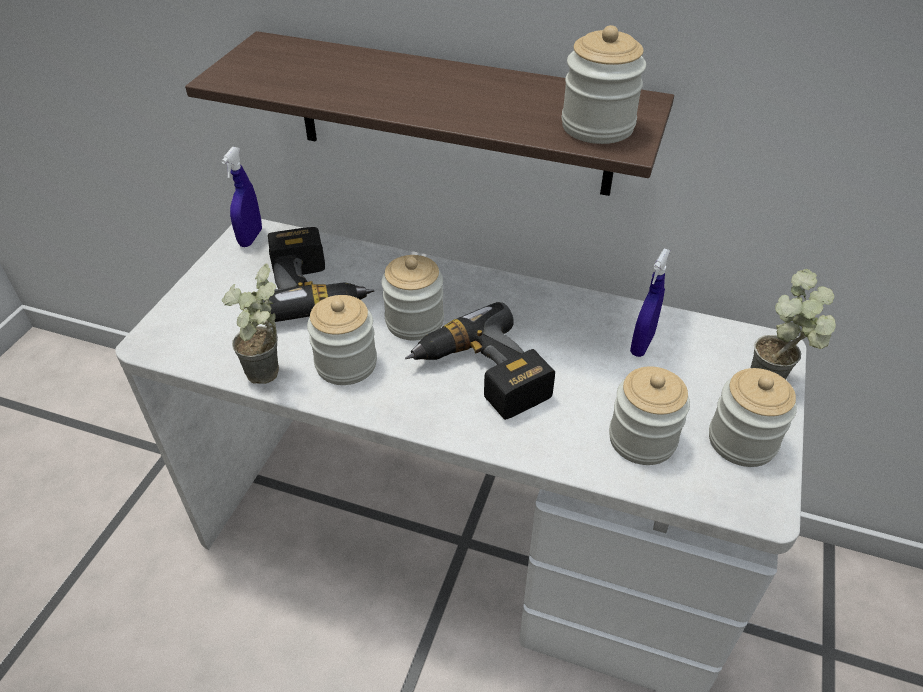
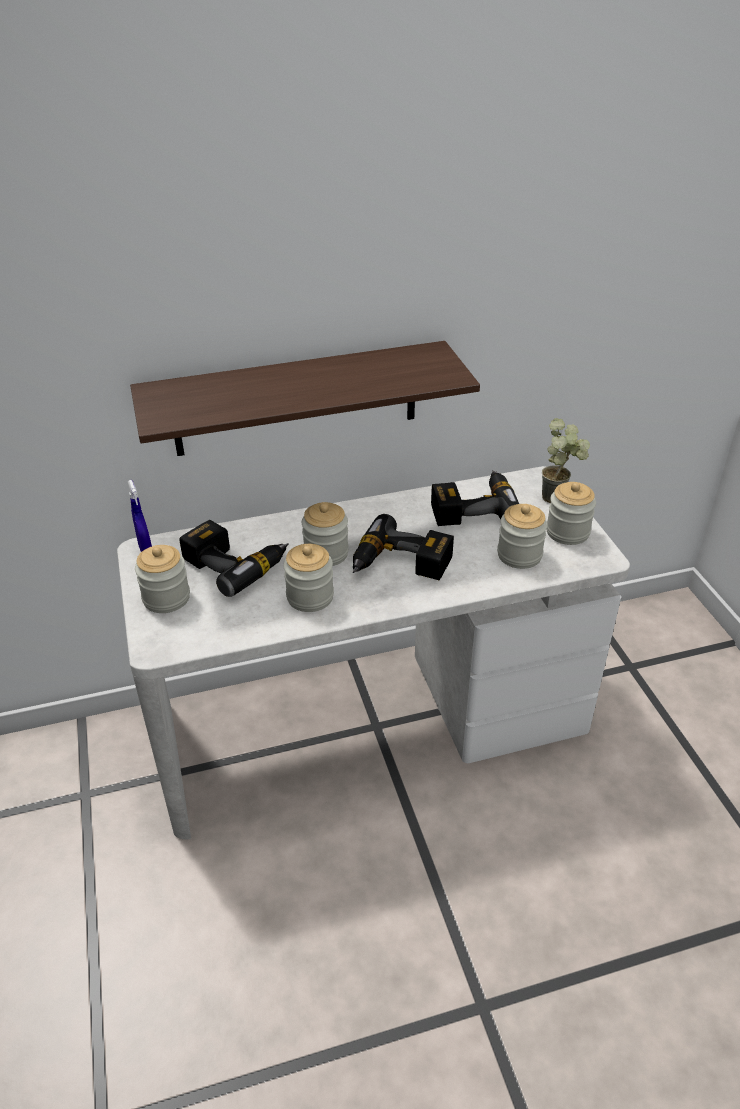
camera: 35 degrees left, 5 degrees down
potted plant [222,263,279,384] -> none
jar [562,25,646,144] -> jar moved to [135,545,190,613]
blue spray bottle [630,248,670,357] -> power drill [431,470,519,526]

